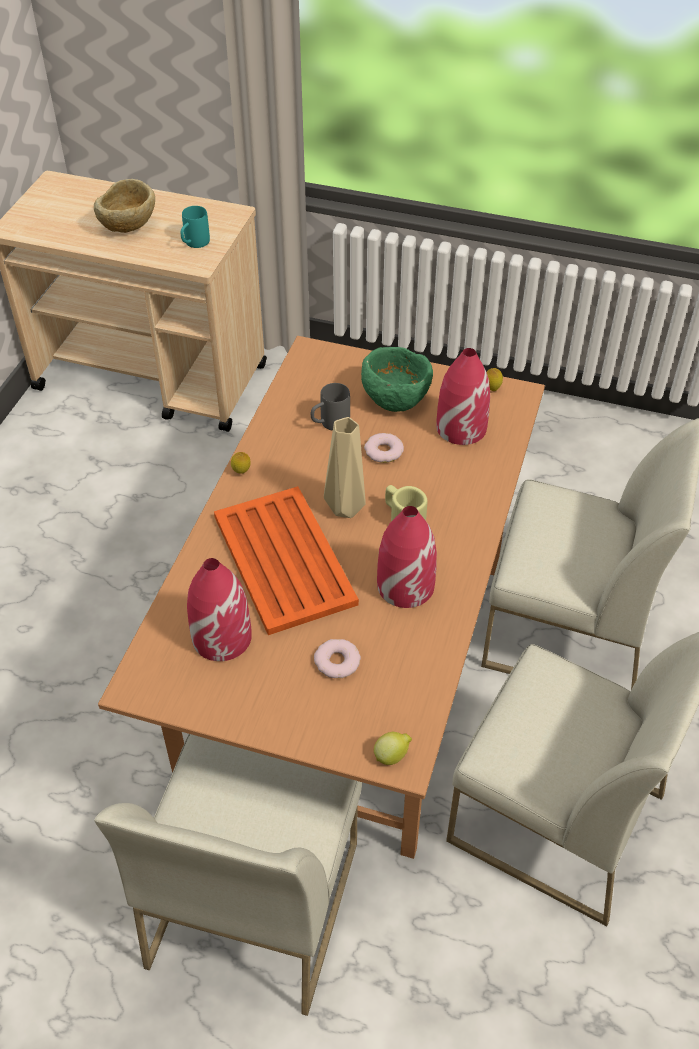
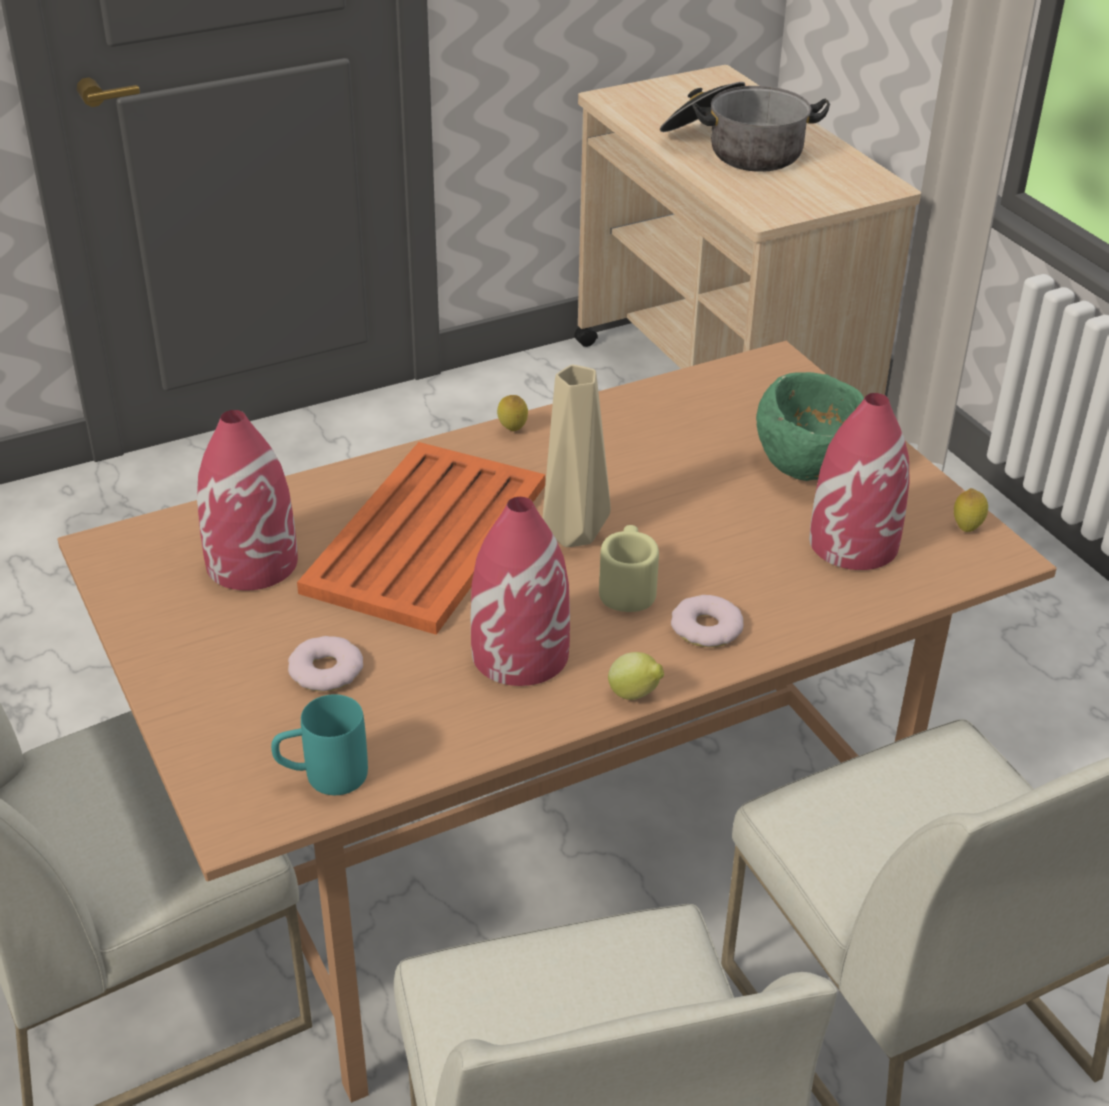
camera: 45 degrees right, 10 degrees down
beige bowl [94,179,155,233] -> cooking pot [660,82,830,172]
turquoise mug [181,206,210,248] -> turquoise mug moved to [271,694,368,795]
grey mug [311,383,350,431] -> none
donut [364,433,404,463] -> donut moved to [671,595,744,647]
lemon [374,732,412,765] -> lemon moved to [608,652,664,700]

